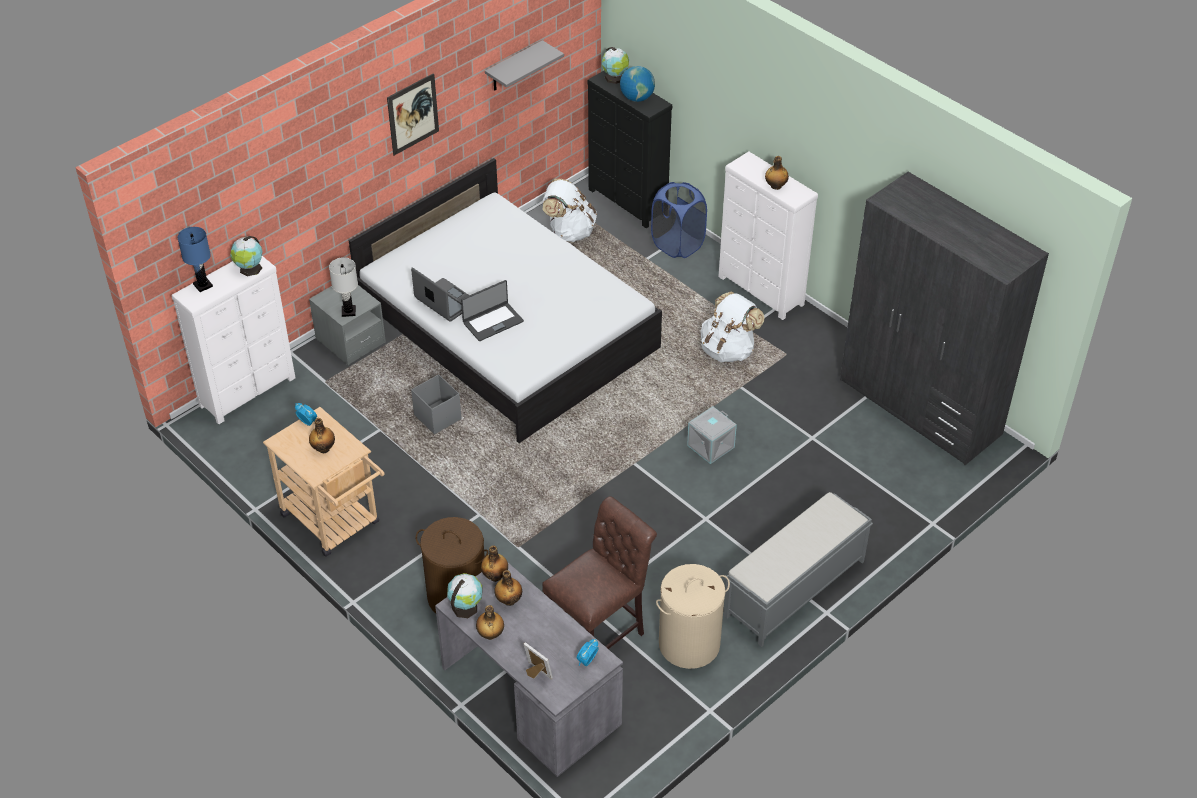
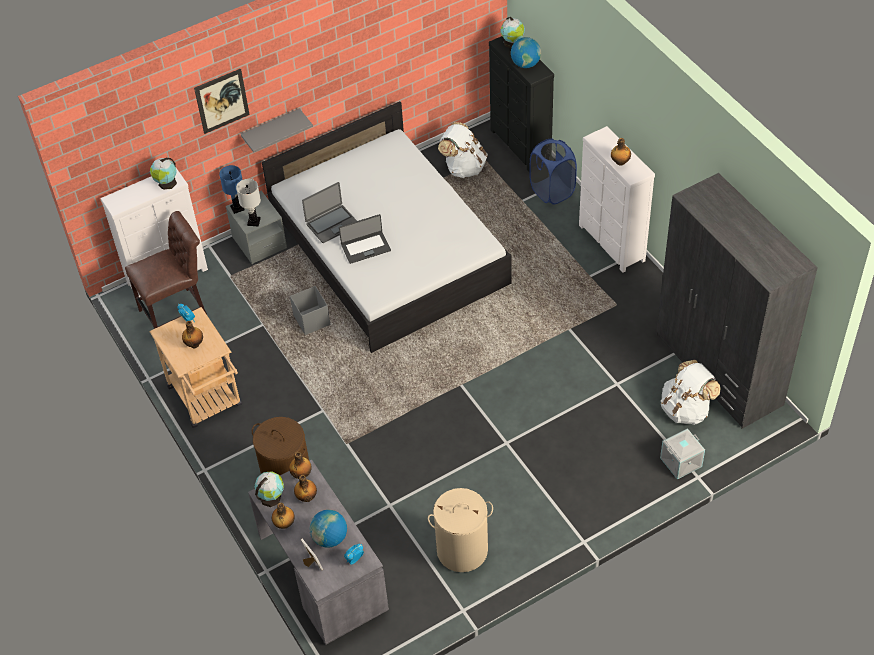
camera: 15 degrees right, 5 degrees up
blue table lamp [178,227,213,292] -> blue table lamp moved to [219,165,245,214]
picture [387,73,439,155] -> picture moved to [194,68,250,134]
laptop [411,267,469,321] -> laptop turned 90 degrees clockwise [302,182,357,243]
grey shelf [485,40,564,90] -> grey shelf moved to [241,108,313,153]
brown chair [542,496,657,649] -> brown chair moved to [125,211,207,329]
grey storage box [687,406,737,464] -> grey storage box moved to [660,428,705,480]
white backpack [700,291,765,362] -> white backpack moved to [661,360,721,425]
grey bench [723,492,873,647] -> none
none -> globe [310,510,347,548]

